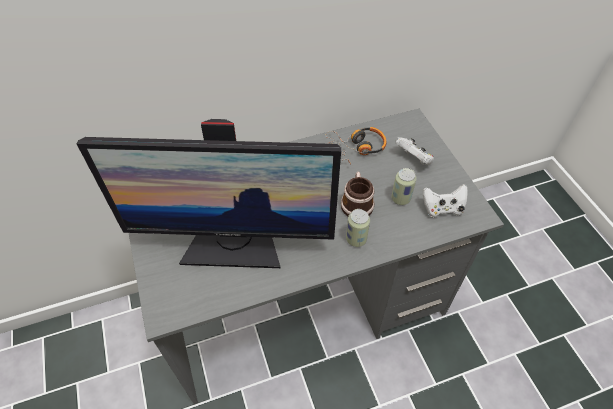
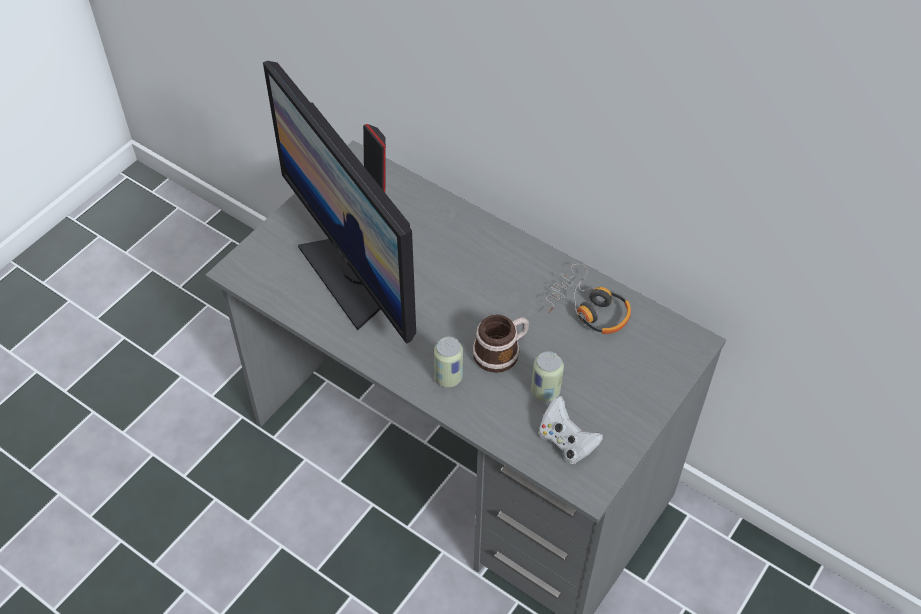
camera: 55 degrees right, 0 degrees up
white game controller [395,137,434,165] -> none

